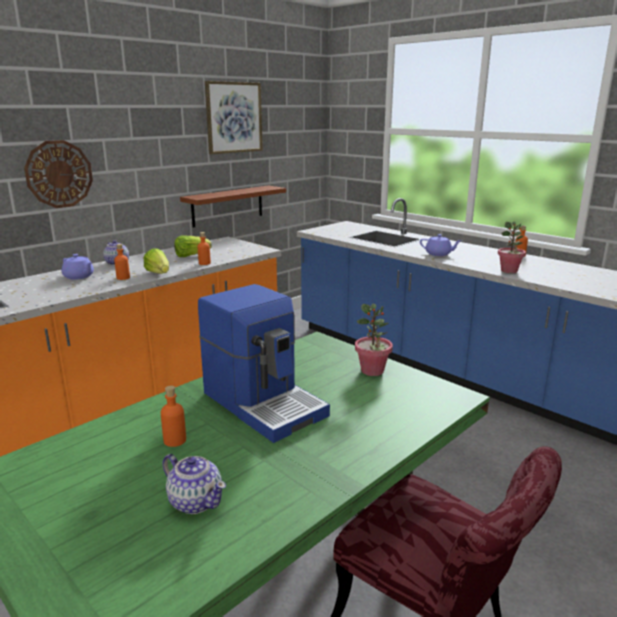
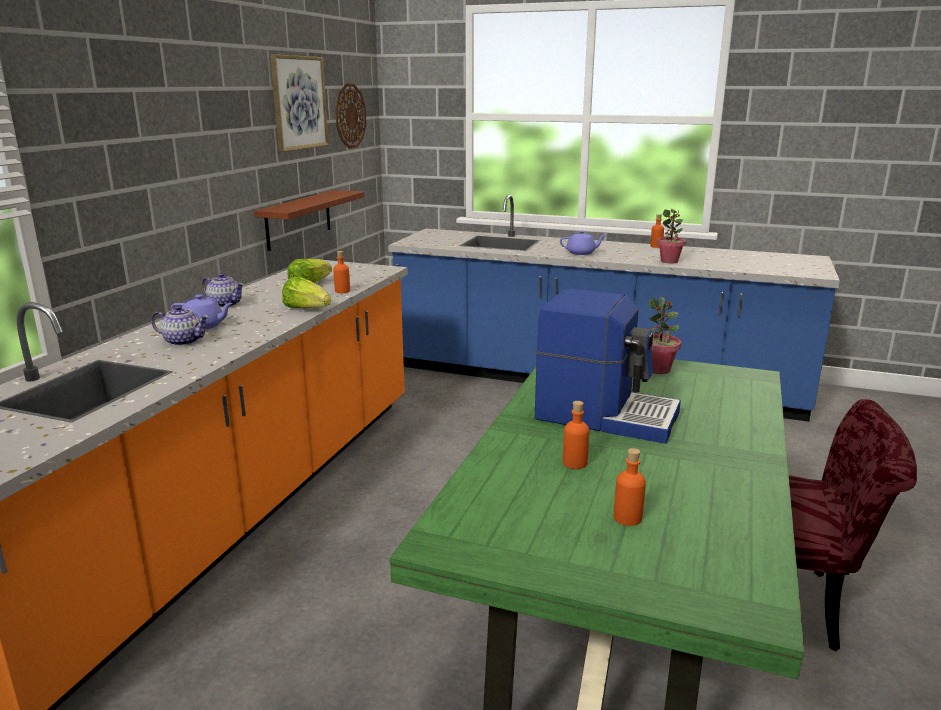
camera: 25 degrees left, 0 degrees up
wall clock [24,140,93,208] -> wall clock moved to [335,84,366,149]
orange bottle [114,244,130,280] -> orange bottle moved to [614,448,646,526]
teapot [163,454,226,514] -> teapot moved to [151,305,209,346]

